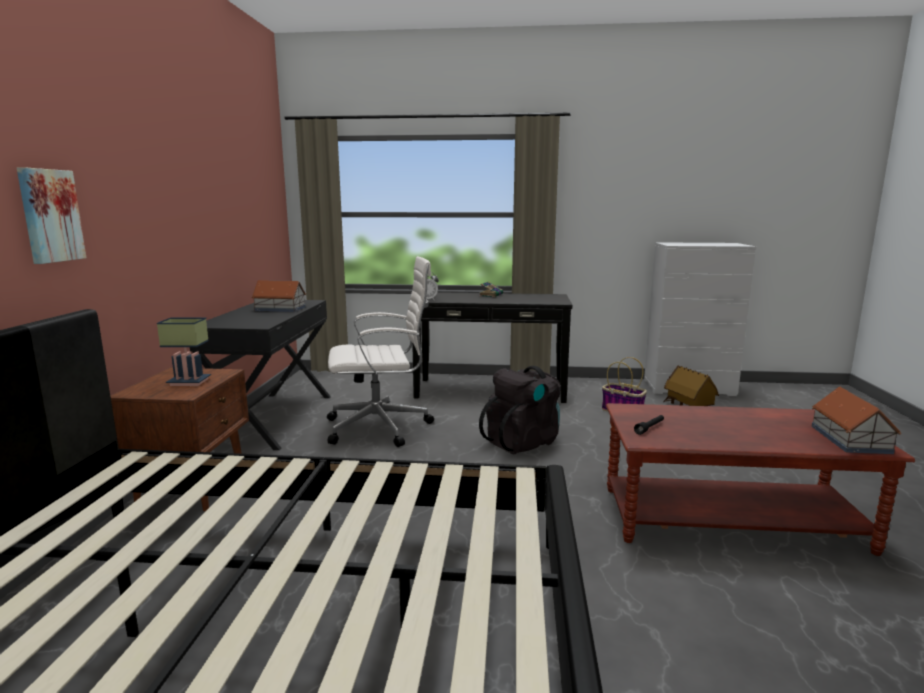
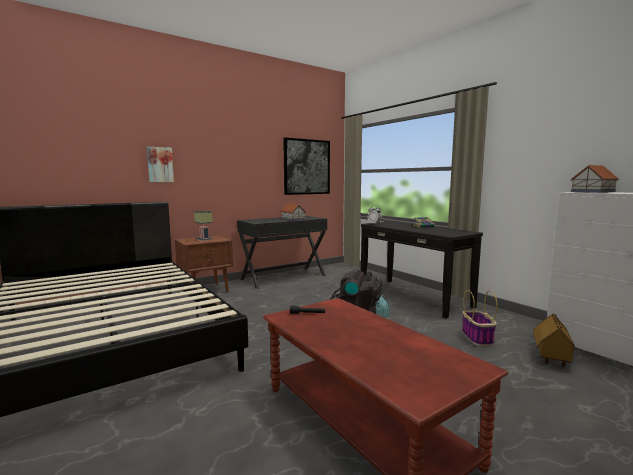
camera: 50 degrees right, 5 degrees down
white office chair [327,256,434,447] -> none
toy house [812,387,902,454] -> toy house moved to [571,165,619,193]
none -> picture [283,138,330,195]

